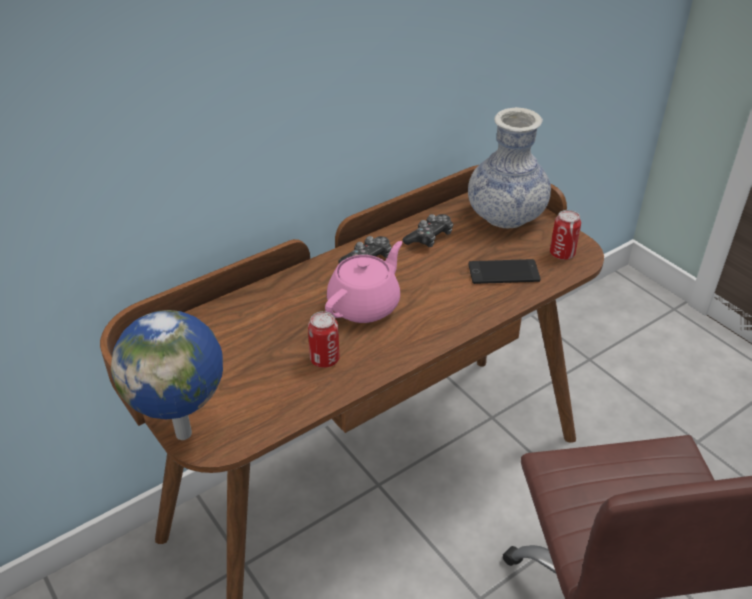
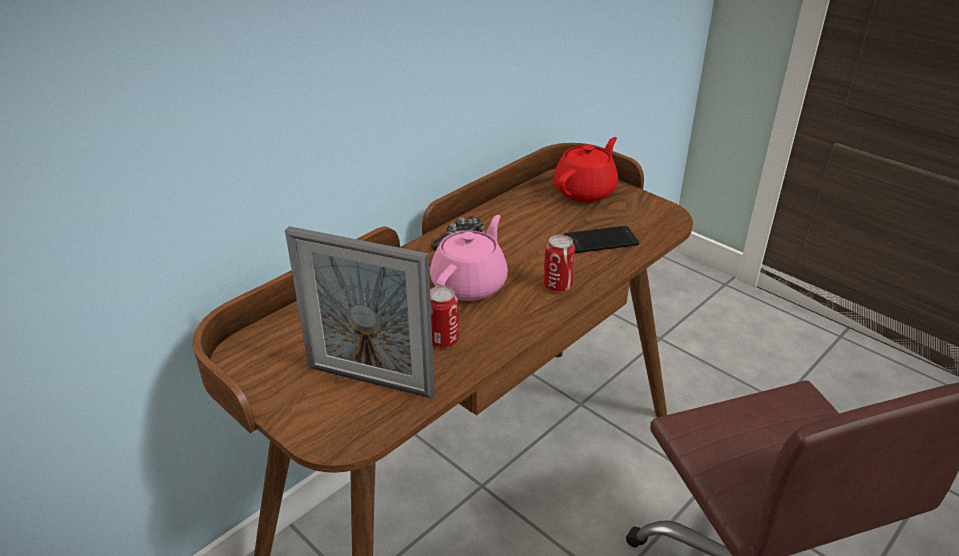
camera: 10 degrees left, 5 degrees down
globe [111,310,223,440] -> none
game controller [403,214,453,247] -> none
vase [468,107,551,228] -> red teapot [553,137,618,202]
can [550,210,581,260] -> can moved to [543,235,575,292]
none -> picture frame [285,226,435,399]

